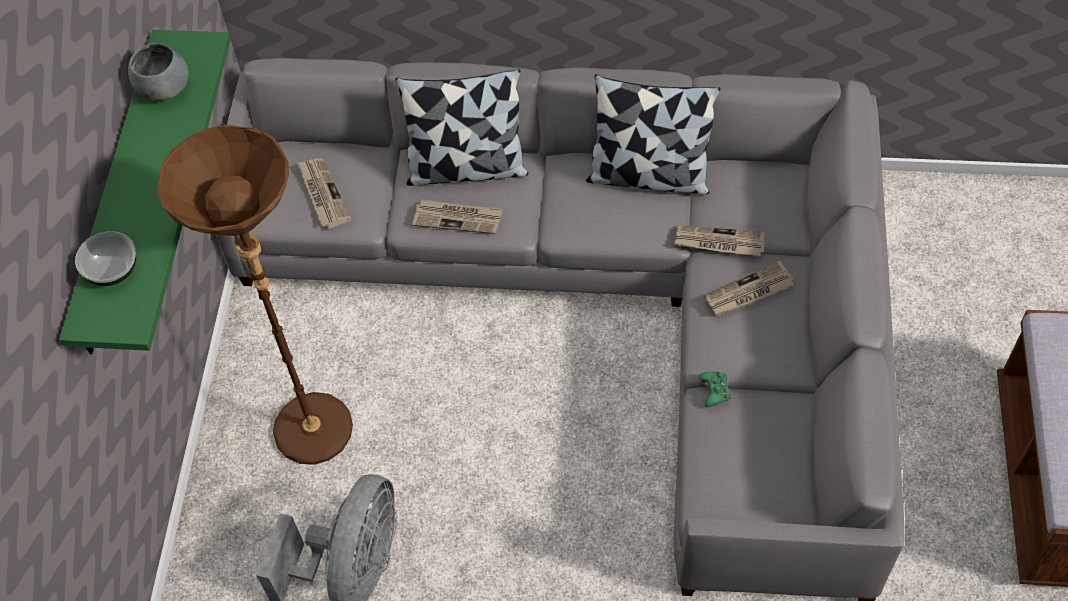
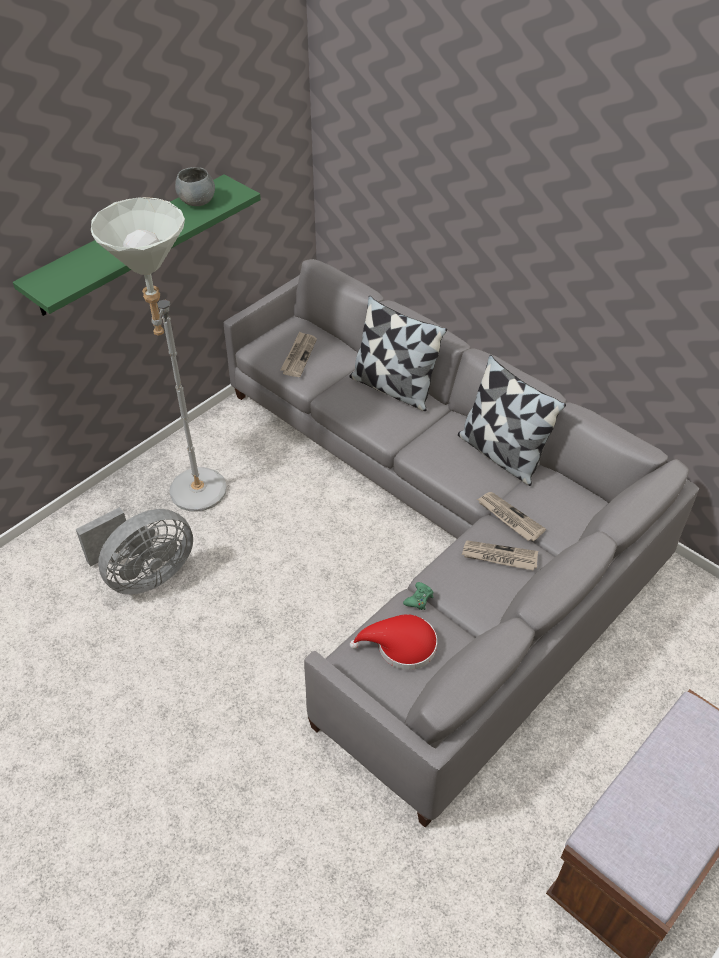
camera: 35 degrees right, 10 degrees down
bowl [75,231,136,286] -> none
brown floor lamp [156,125,353,465] -> grey floor lamp [91,197,227,512]
newspaper [412,200,503,234] -> none
none -> red hat [350,614,437,670]

